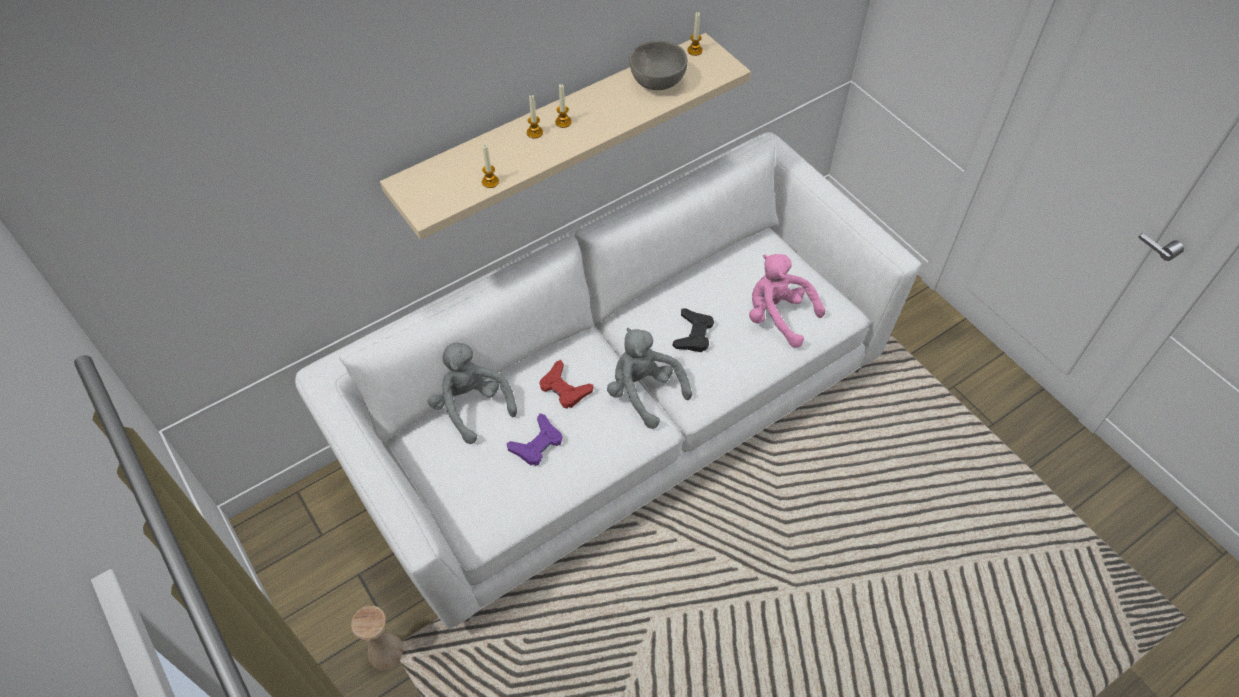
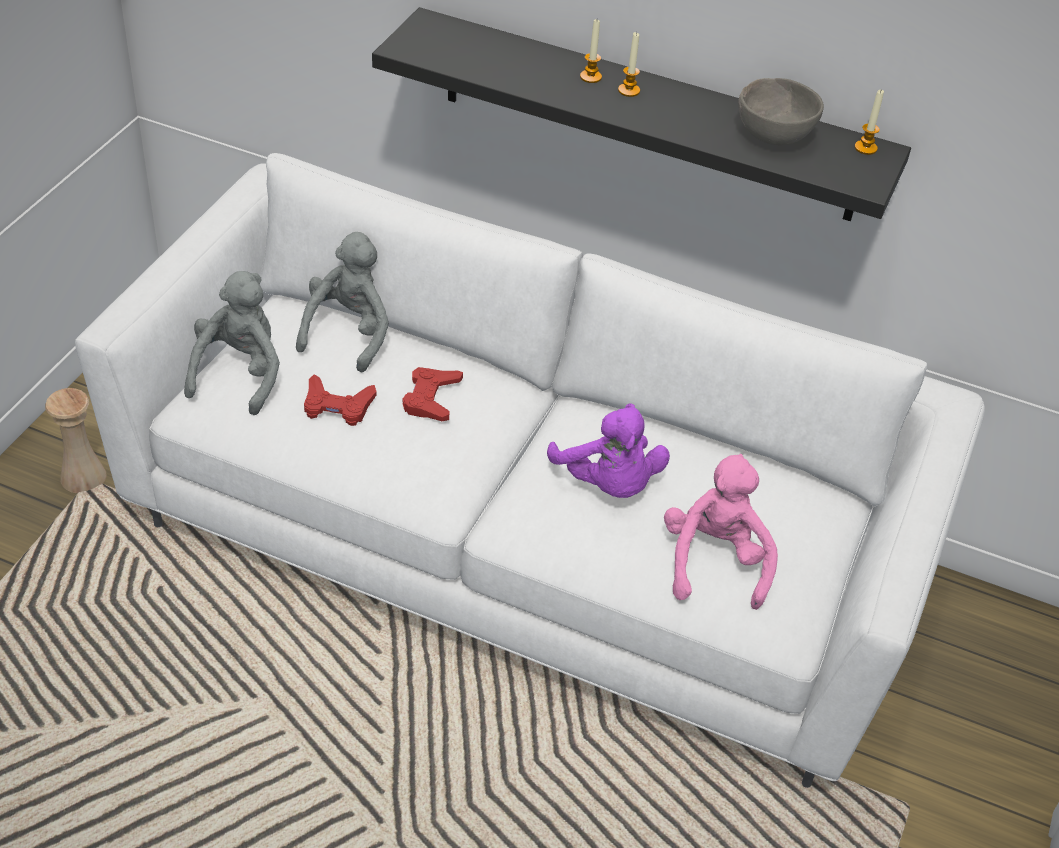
camera: 55 degrees right, 10 degrees down
beige shelf [380,33,751,240] -> black shelf [372,7,911,221]
candle [482,144,499,188] -> none
purple game controller [506,413,563,466] -> red game controller [304,374,377,426]
grey plush toy [607,328,692,429] -> grey plush toy moved to [184,271,280,415]
black game controller [673,308,714,352] -> purple plush toy [547,403,670,498]

